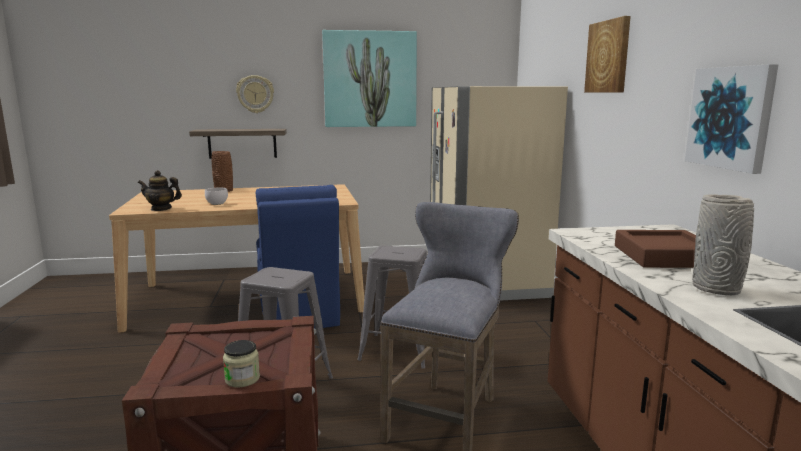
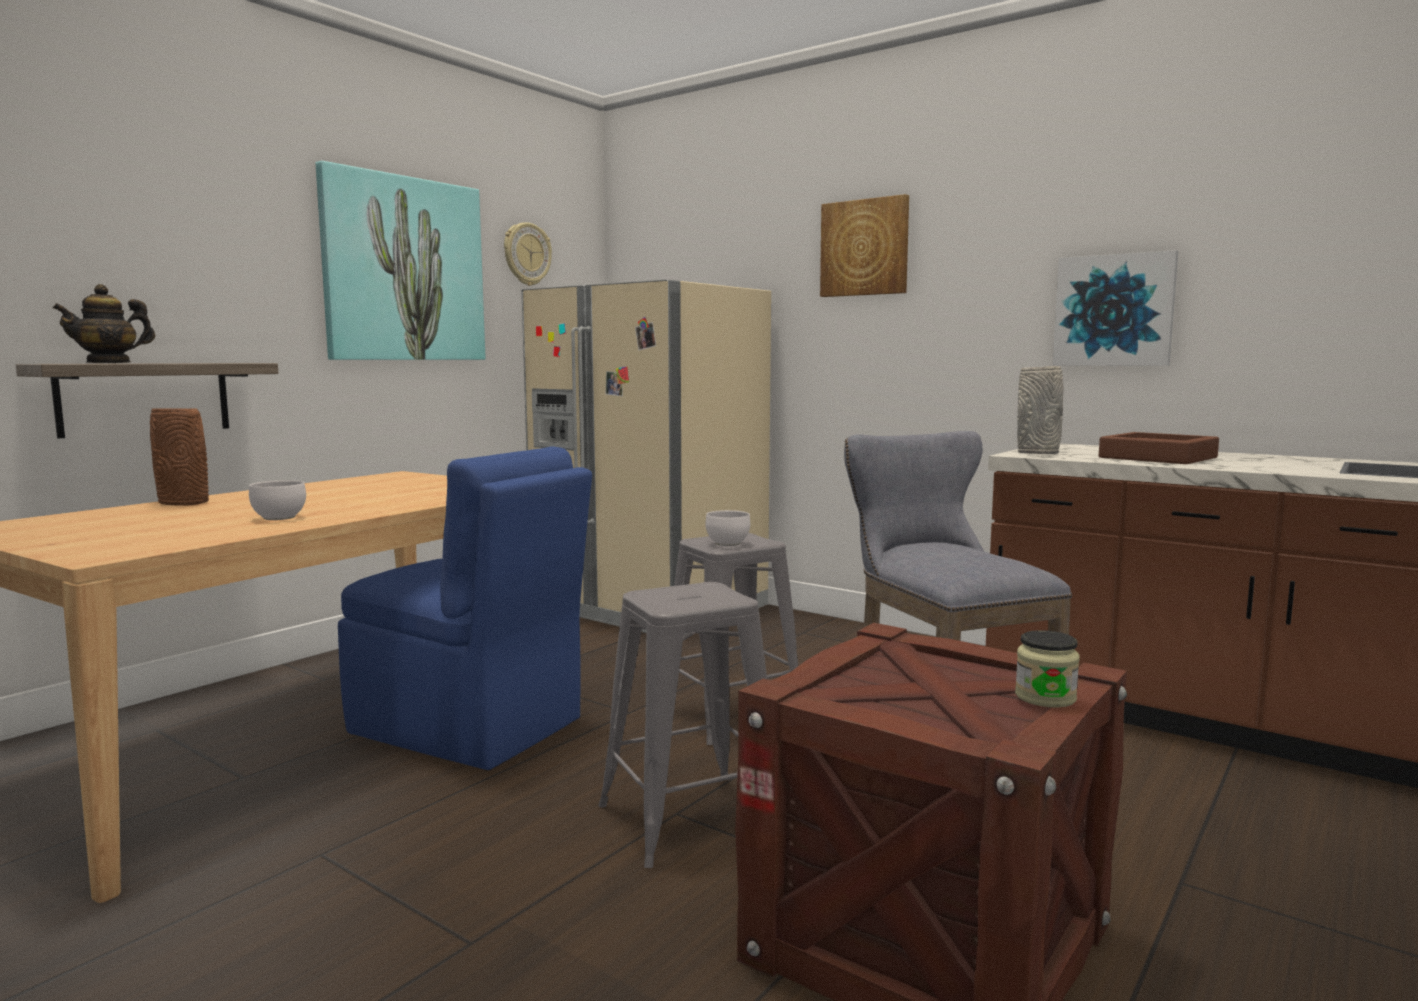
camera: 45 degrees left, 5 degrees down
teapot [138,170,182,211] -> teapot moved to [52,284,155,363]
wall clock [236,75,274,113] -> wall clock moved to [504,222,552,286]
grey vase [692,194,754,295] -> grey vase moved to [1017,366,1064,454]
none -> white bowl [706,510,750,546]

